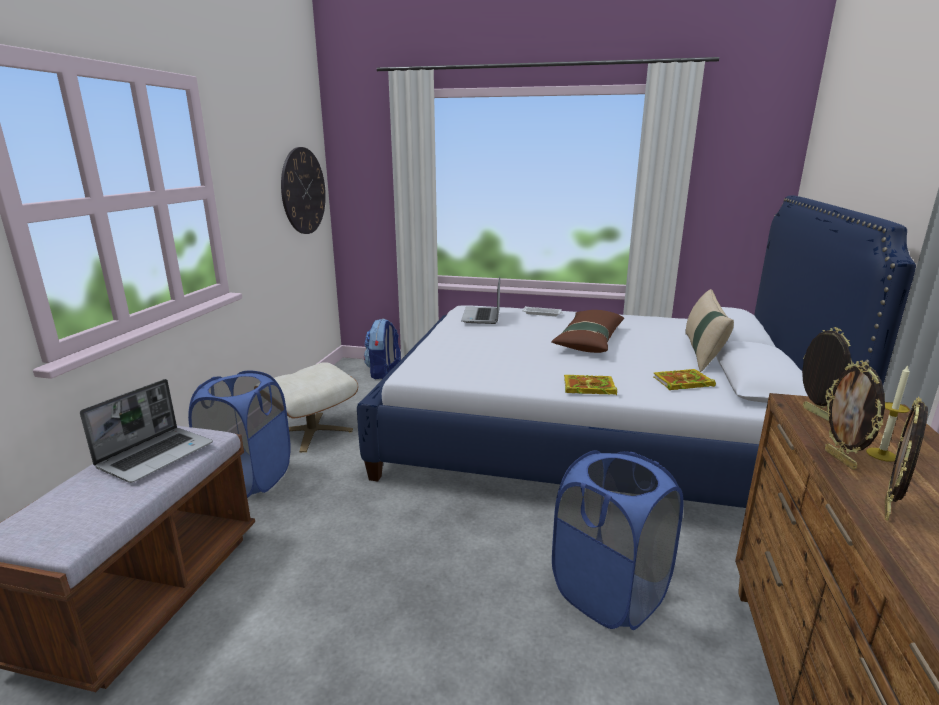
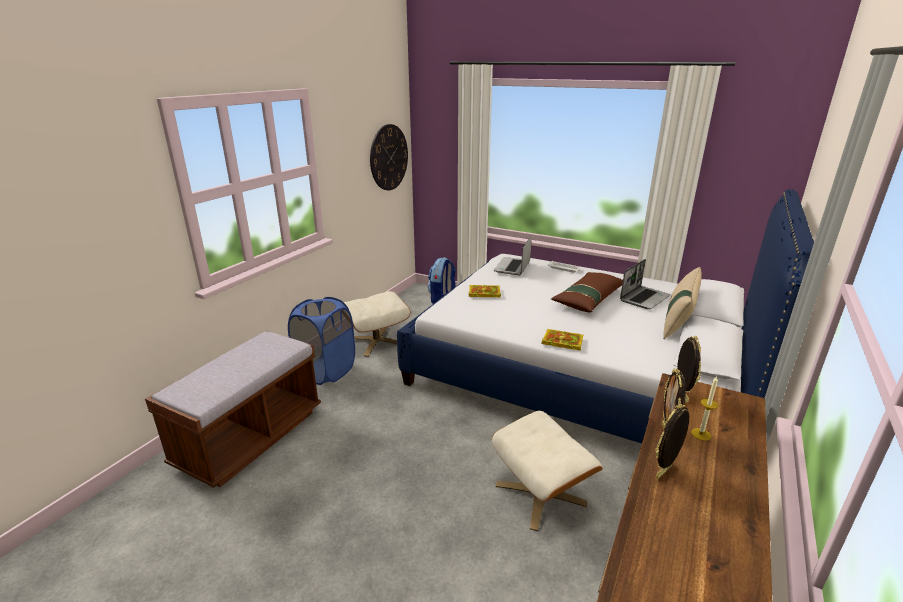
camera: 15 degrees right, 5 degrees up
laptop [80,379,213,483] -> laptop moved to [620,259,670,309]
blue laundry basket [552,450,683,630] -> beige ottoman [492,411,603,531]
book [653,369,716,390] -> book moved to [469,285,501,298]

